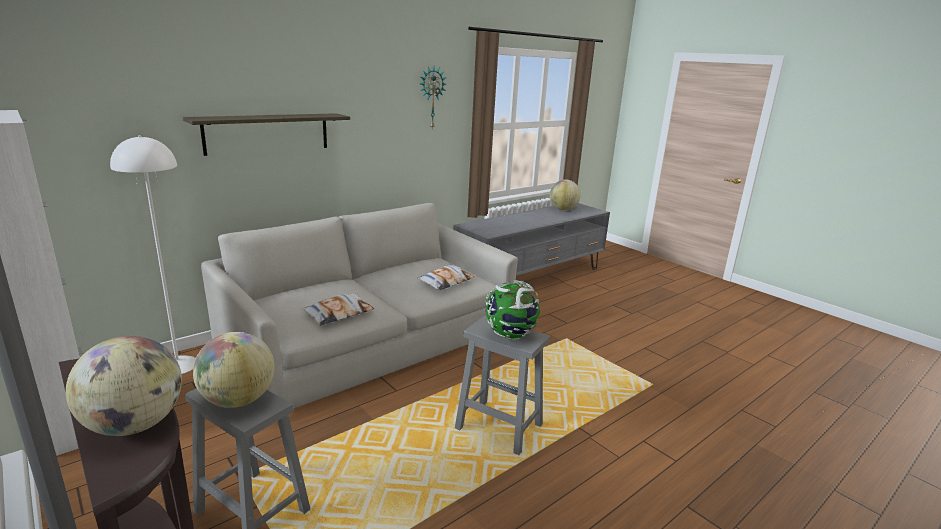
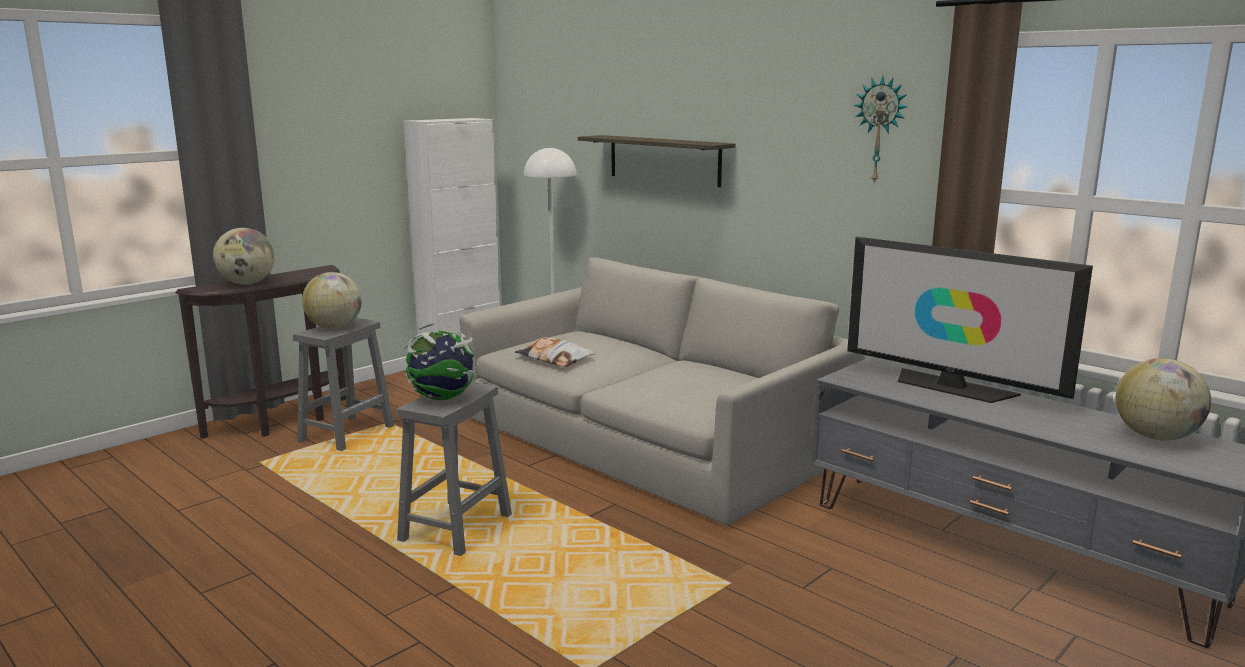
camera: 85 degrees right, 5 degrees down
pillow [417,265,474,291] -> none
none -> television [847,237,1093,403]

